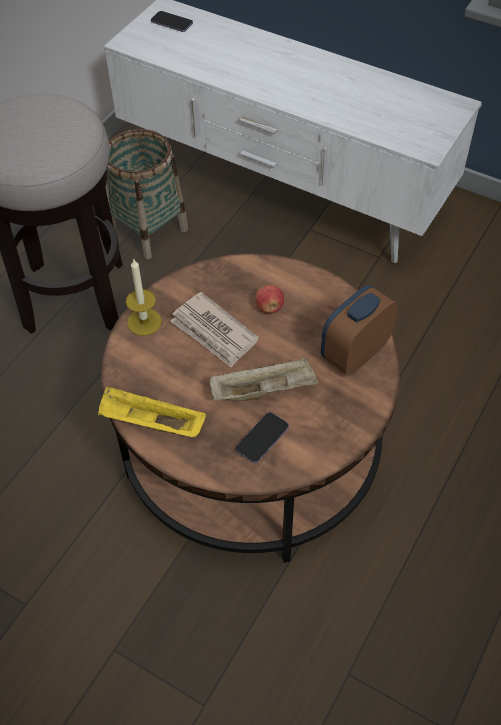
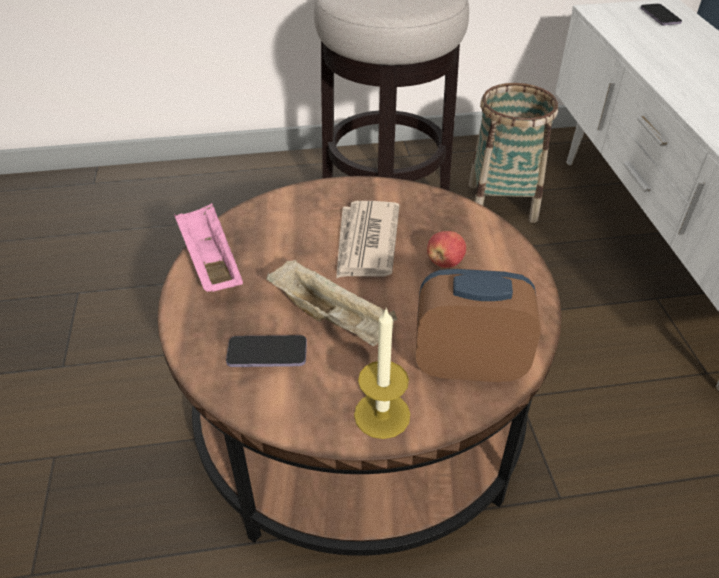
camera: 50 degrees right, 10 degrees down
yellow tray [98,386,206,437] -> pink tray [174,203,243,292]
candle [126,258,162,336] -> candle moved to [354,307,410,439]

